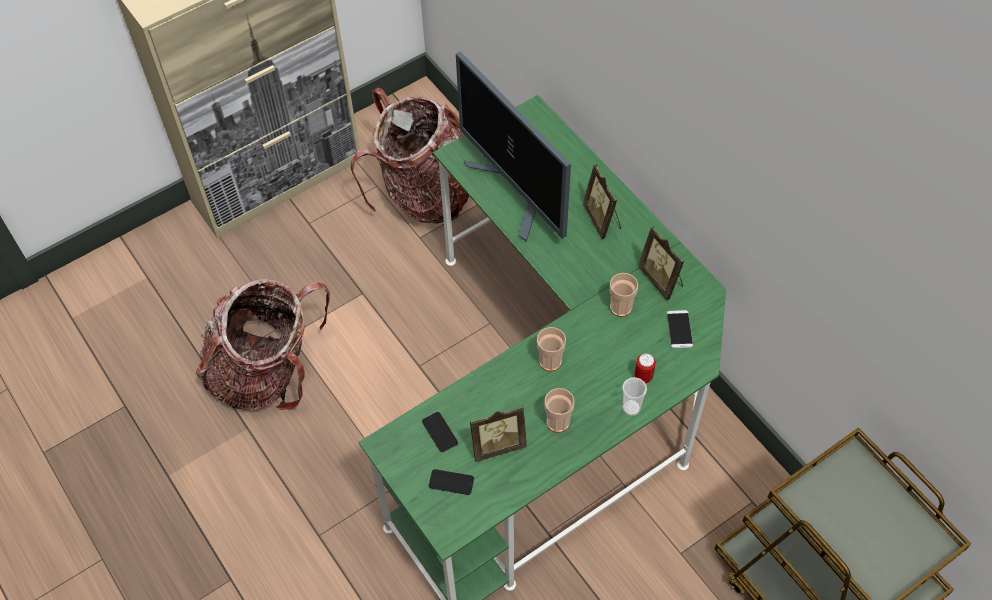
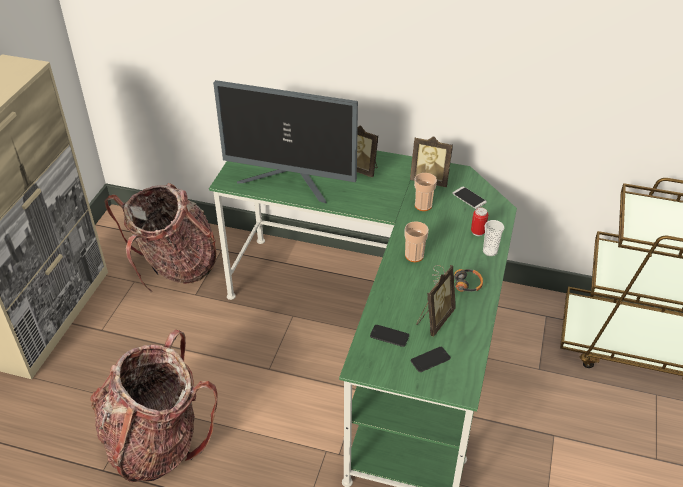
camera: 40 degrees left, 15 degrees down
cup [545,388,575,433] -> headphones [432,265,483,292]

